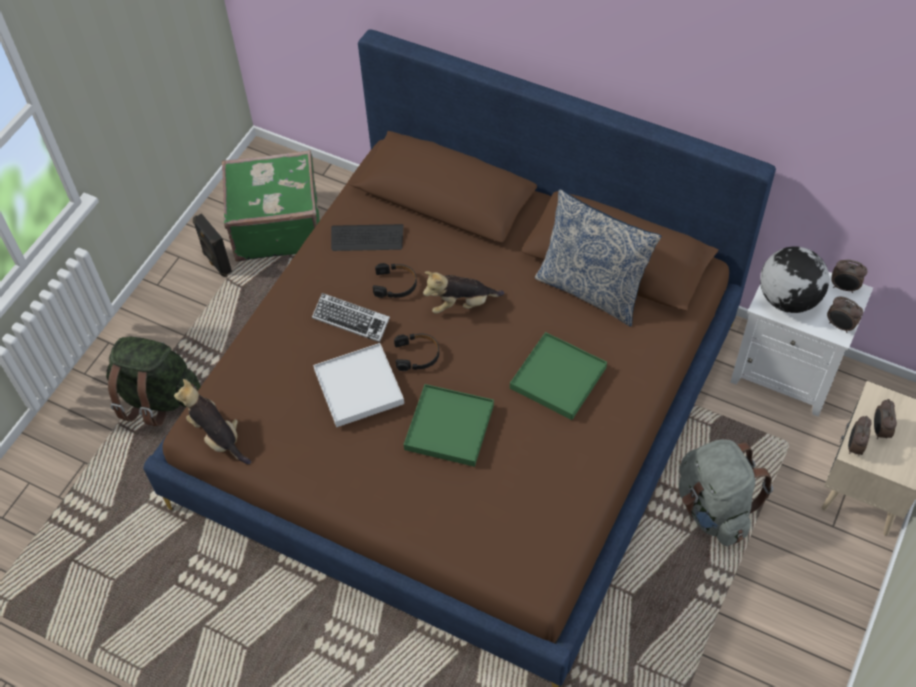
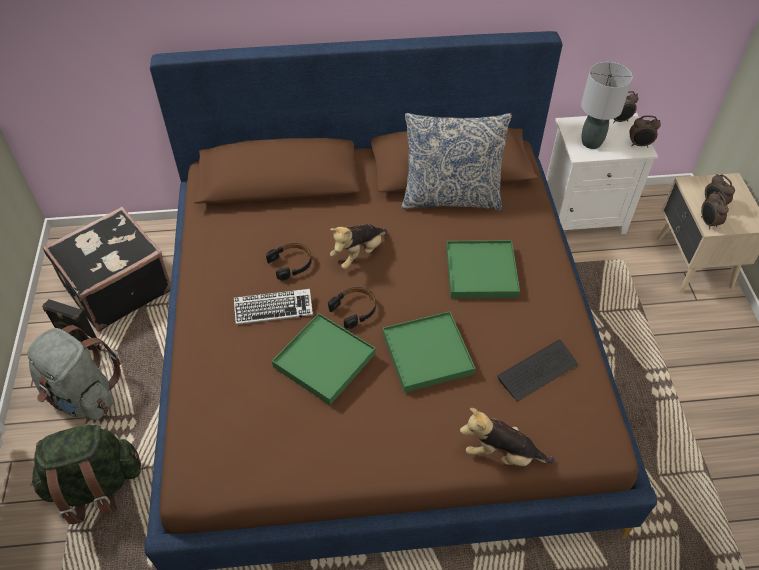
camera: 35 degrees left, 5 degrees down
plush toy [174,379,251,464] -> plush toy moved to [460,408,555,466]
green suitcase [222,150,320,262] -> black suitcase [43,207,171,332]
white tray [313,343,404,427] -> green tray [272,313,376,405]
keyboard [331,224,403,251] -> keyboard moved to [497,340,578,401]
grey backpack [679,439,773,546] -> grey backpack moved to [27,325,121,420]
globe [760,247,829,313] -> grey table lamp [581,62,633,149]

